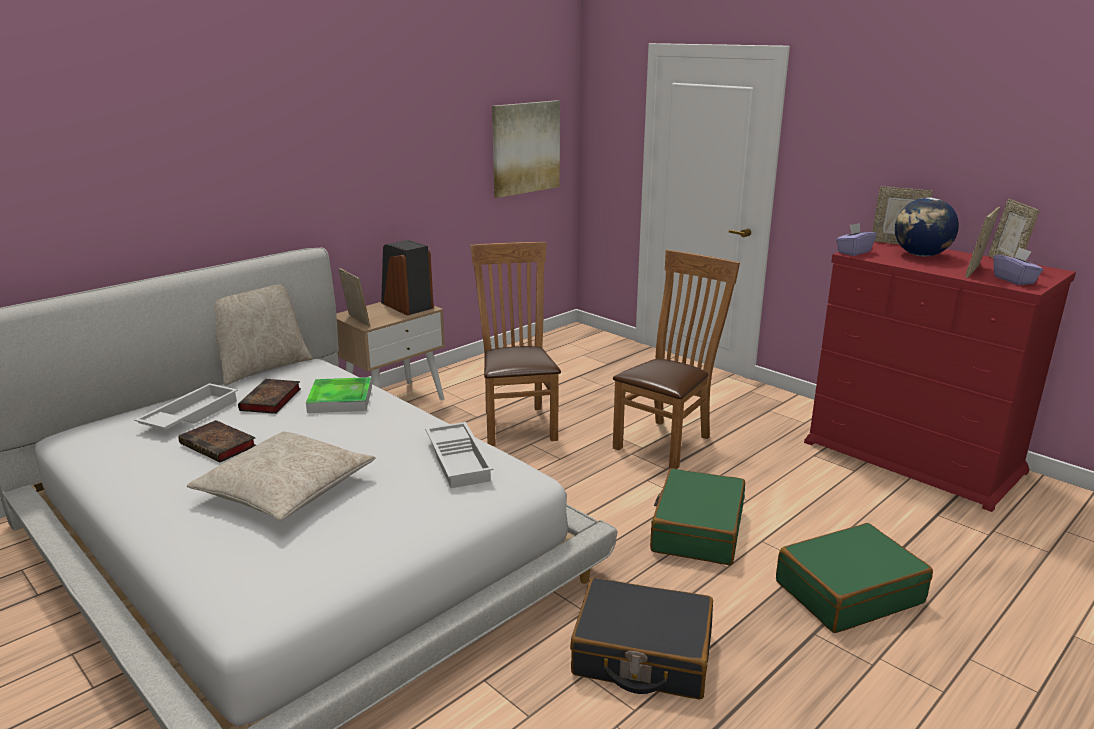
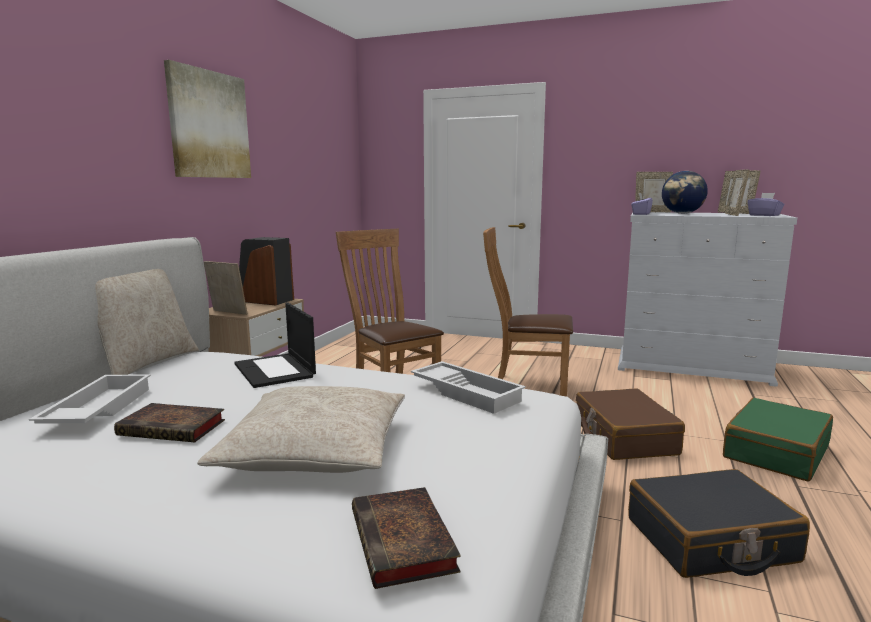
camera: 25 degrees left, 10 degrees down
book [238,379,301,414] -> book moved to [352,487,461,589]
tray [306,377,372,413] -> laptop [234,302,316,388]
picture [492,100,560,198] -> picture moved to [164,60,251,178]
brown chair [613,250,740,469] -> brown chair turned 90 degrees counterclockwise [483,227,573,397]
green suitcase [650,468,745,565] -> brown suitcase [576,389,685,460]
red dresser [804,242,1076,512] -> white dresser [618,212,797,387]

